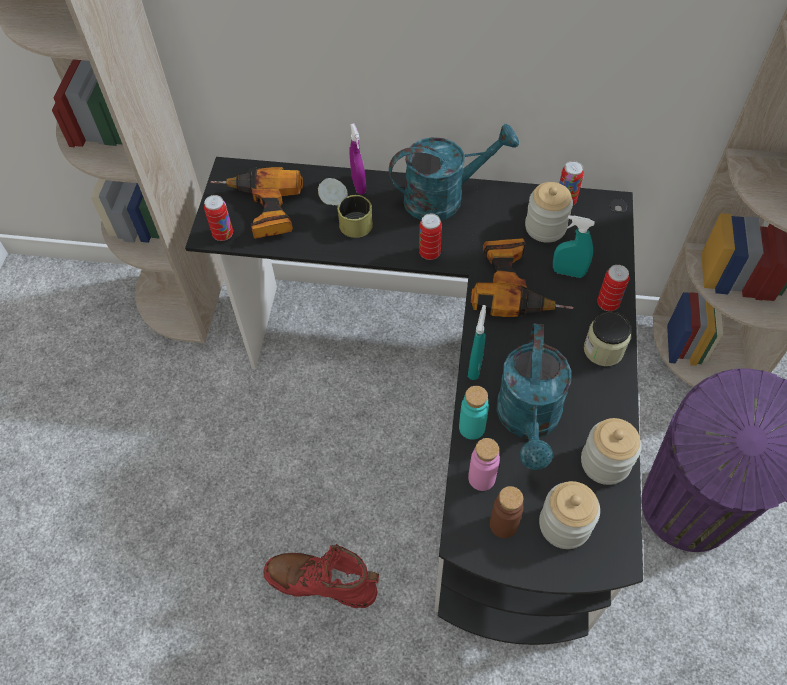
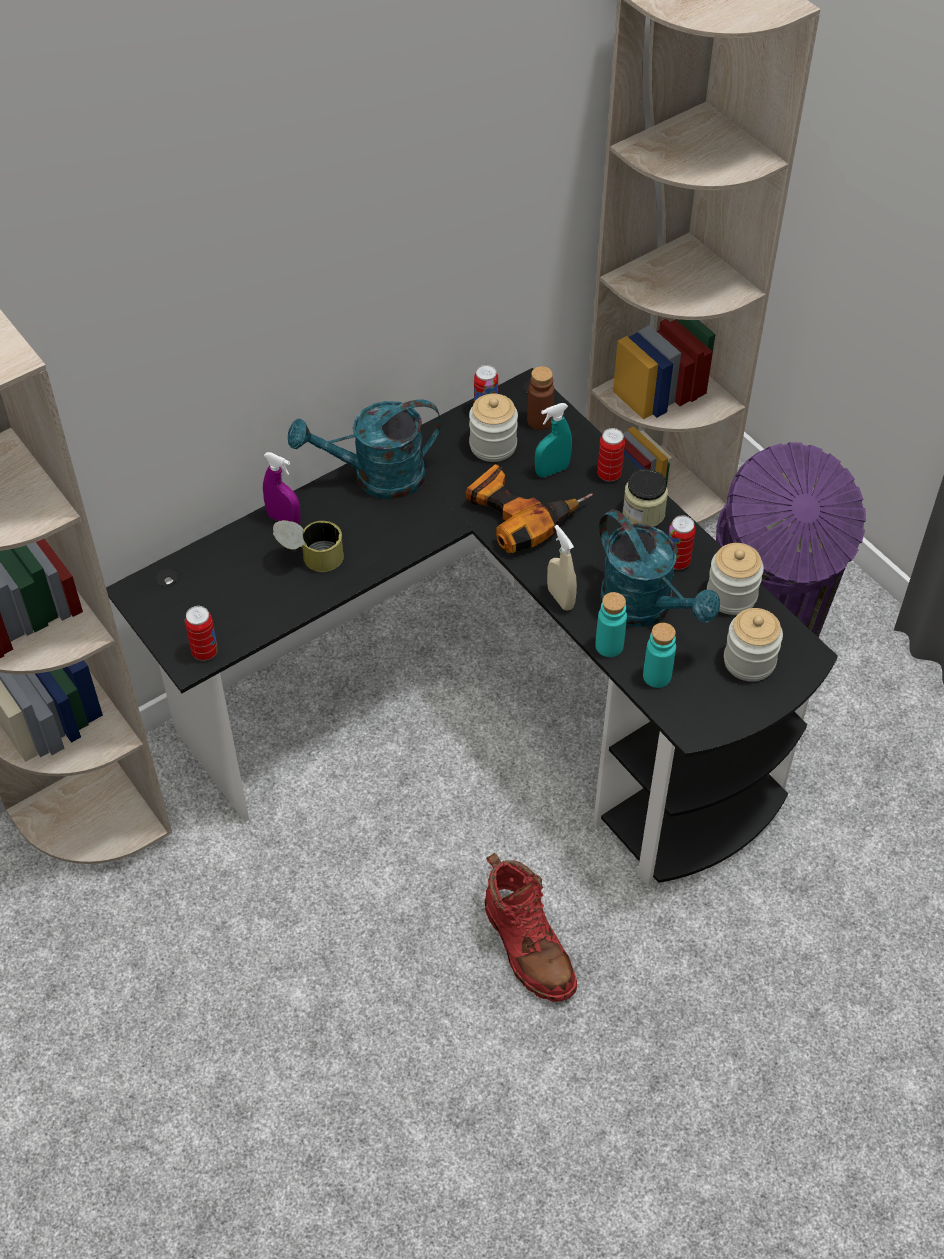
camera: 45 degrees left, 5 degrees down
power drill [210,167,303,239] -> none
red boot [264,544,379,608] -> red boot turned 90 degrees counterclockwise [485,853,577,1002]
turquoise watering can [389,124,519,220] -> turquoise watering can turned 135 degrees counterclockwise [288,399,441,500]
can [419,214,442,260] -> can moved to [668,515,696,570]
turquoise spray bottle [468,305,486,380] -> beige spray bottle [547,525,577,611]
pink bottle [468,438,500,491] -> turquoise bottle [643,623,676,688]
brown bottle [490,486,523,538] -> brown bottle moved to [527,366,554,430]

